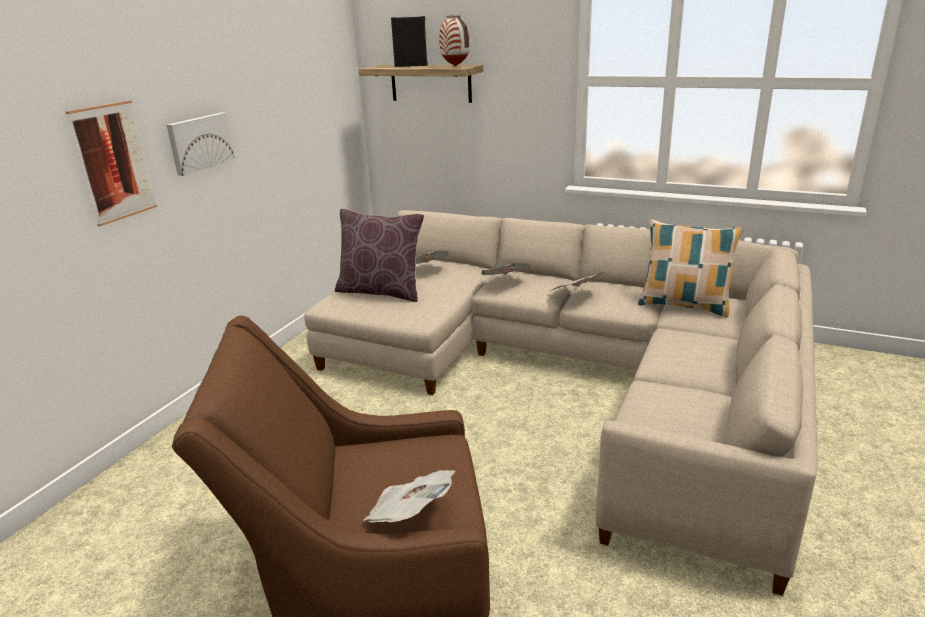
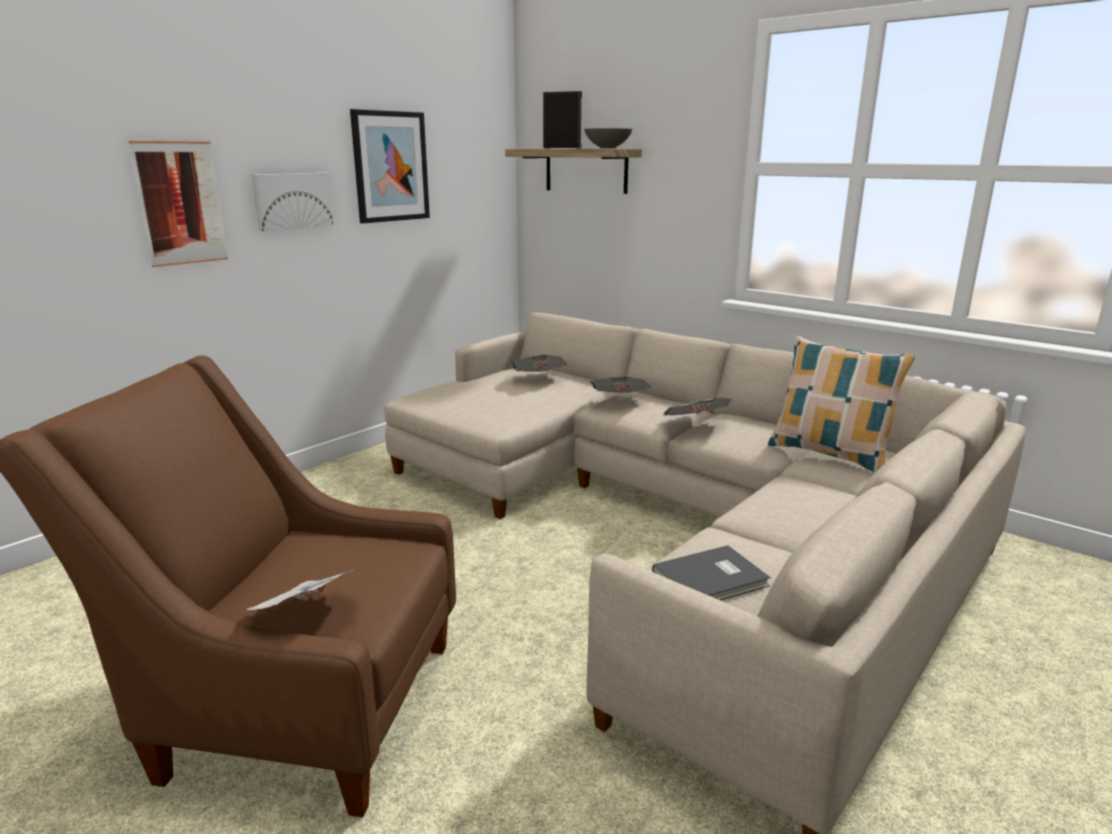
camera: 15 degrees right, 5 degrees down
brown pillow [335,209,424,302] -> none
vase [439,15,470,66] -> grey bowl [584,128,632,148]
none -> picture [350,109,430,223]
none -> grey book [652,545,771,600]

